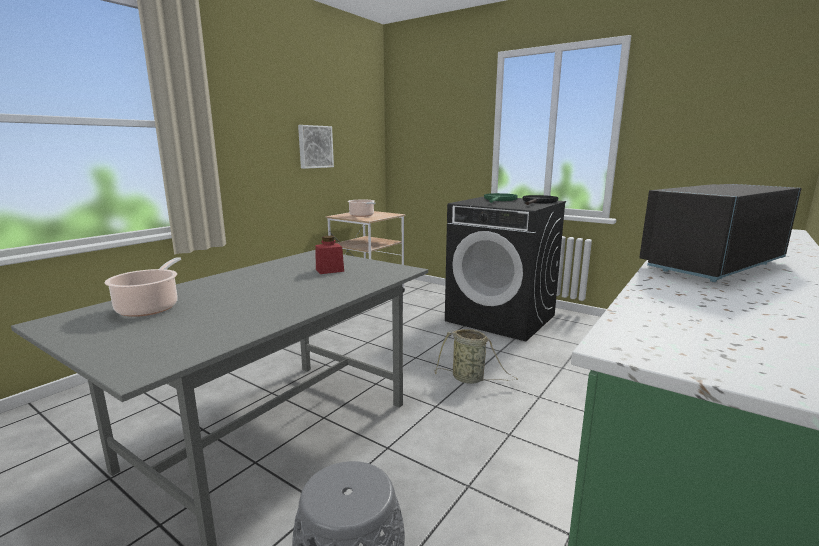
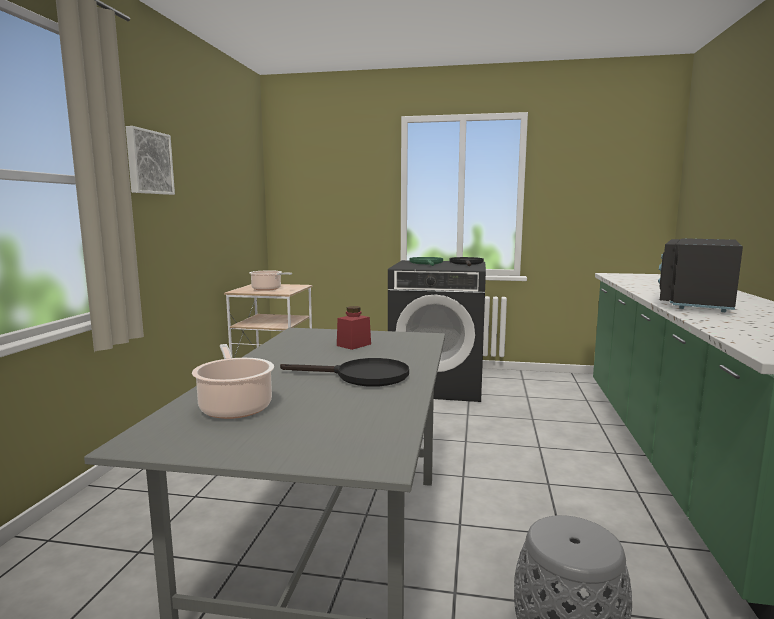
camera: 25 degrees left, 5 degrees down
picture [298,125,334,169] -> picture moved to [126,126,175,195]
basket [435,329,518,384] -> none
none -> black frying pan [280,358,409,387]

